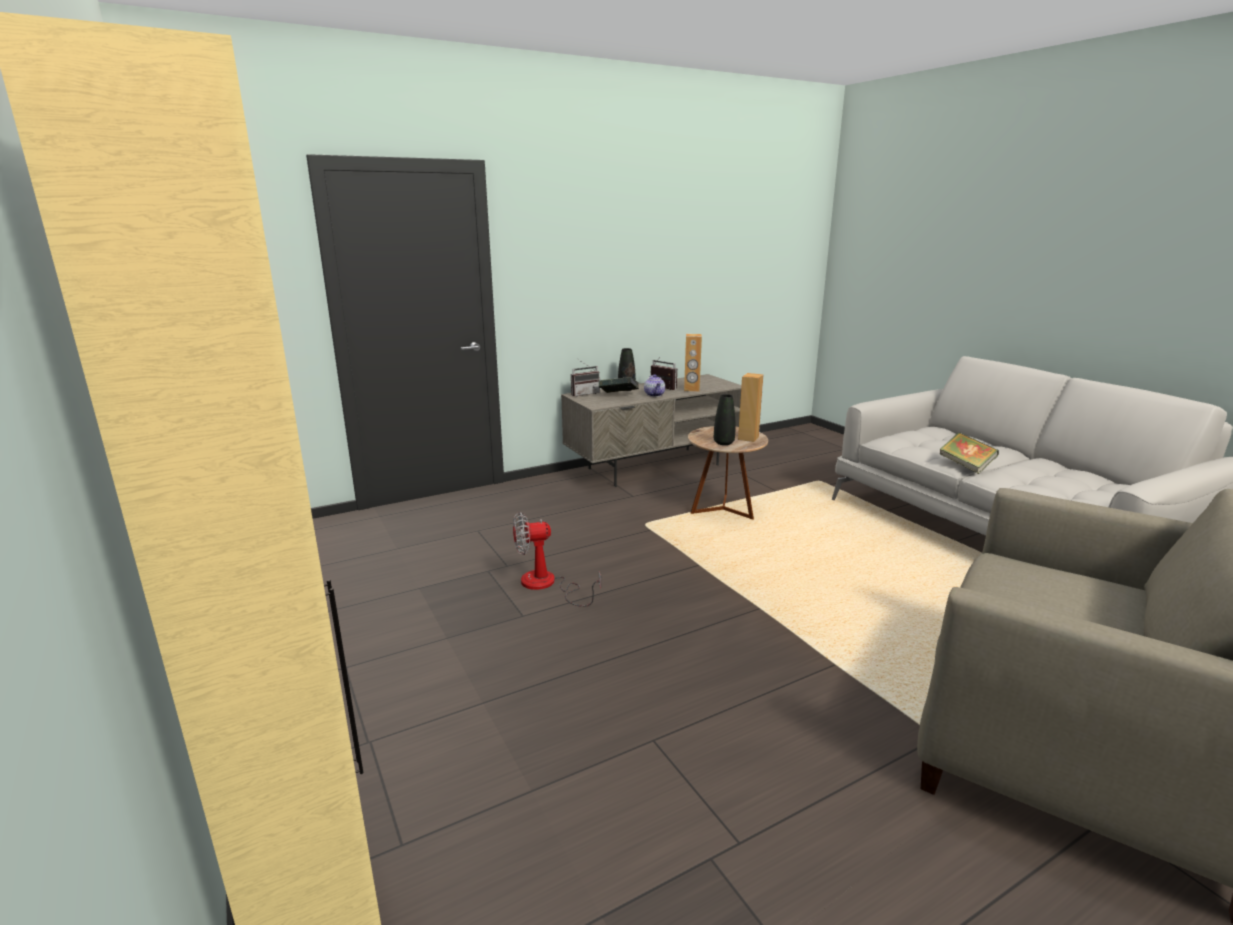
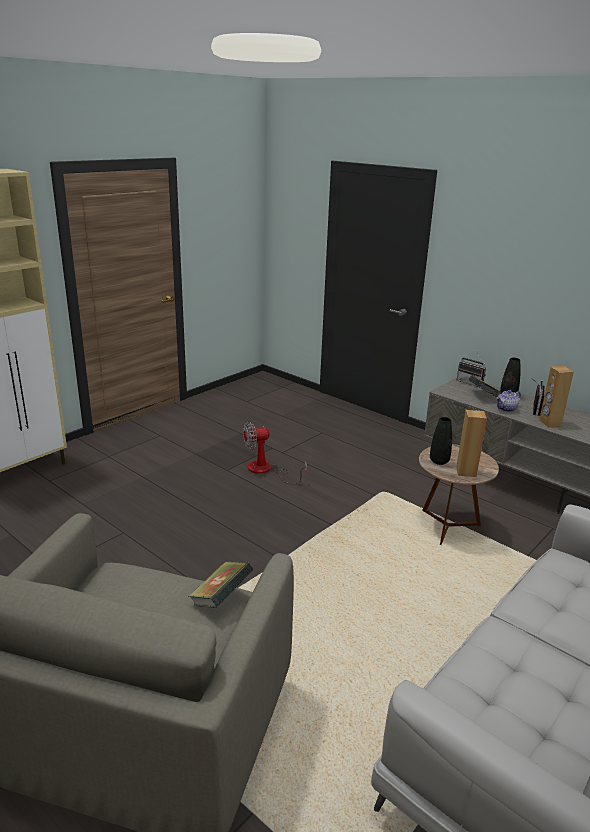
camera: 70 degrees right, 5 degrees up
fan [513,512,601,607] -> fan turned 75 degrees counterclockwise [243,421,307,484]
book [940,432,999,474] -> book moved to [189,561,253,608]

